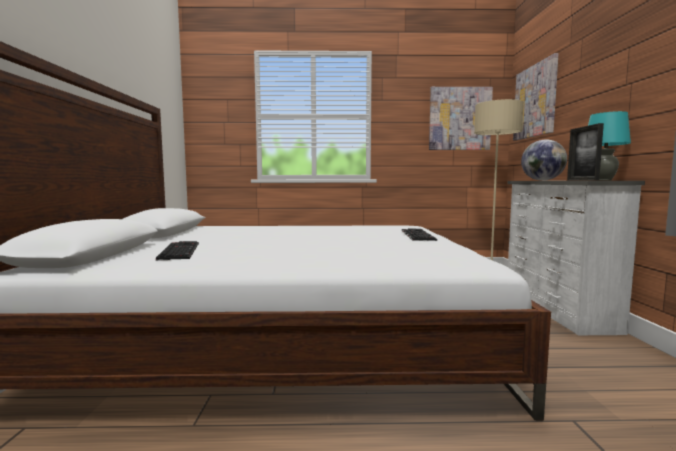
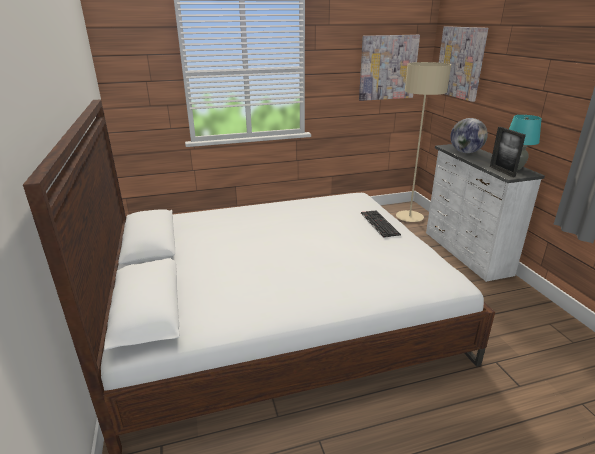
camera: 15 degrees left, 20 degrees up
keyboard [156,241,199,261] -> none

